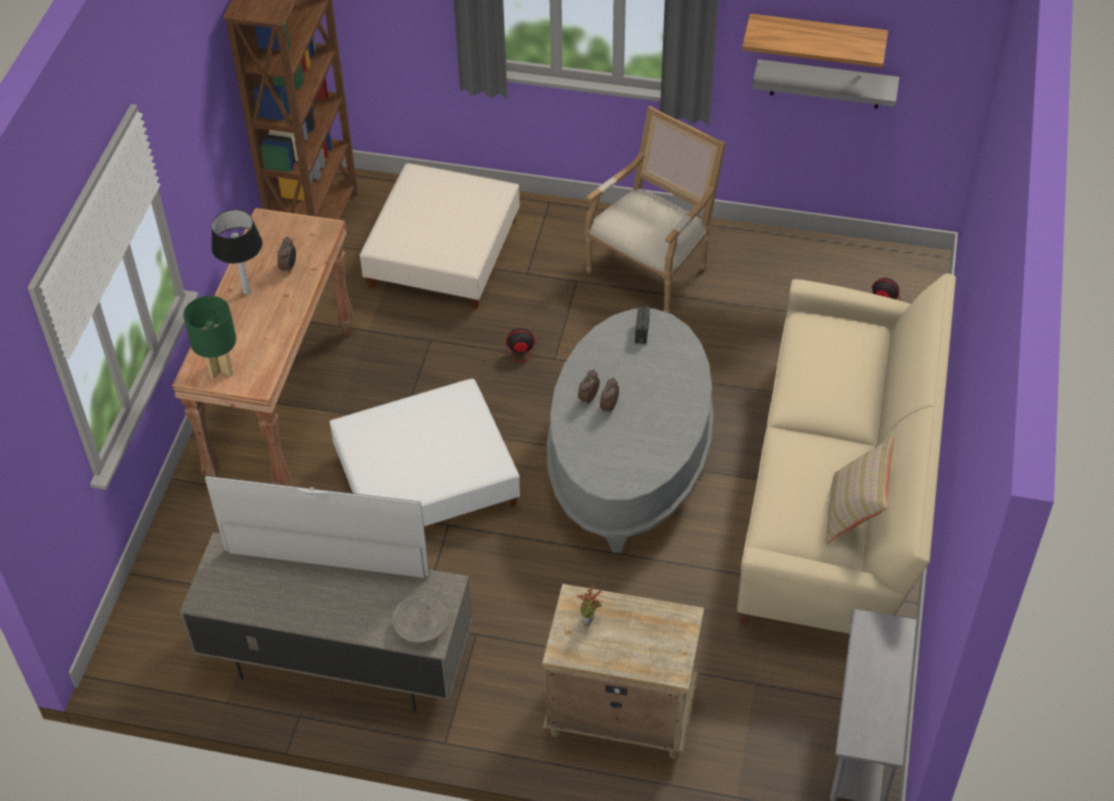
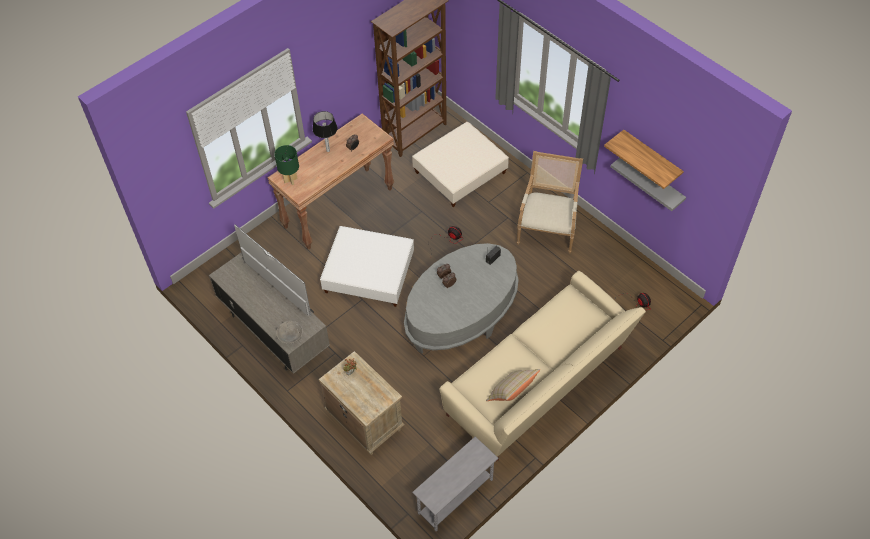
camera: 35 degrees right, 5 degrees up
armchair [584,106,726,313] -> armchair turned 60 degrees counterclockwise [517,151,583,253]

